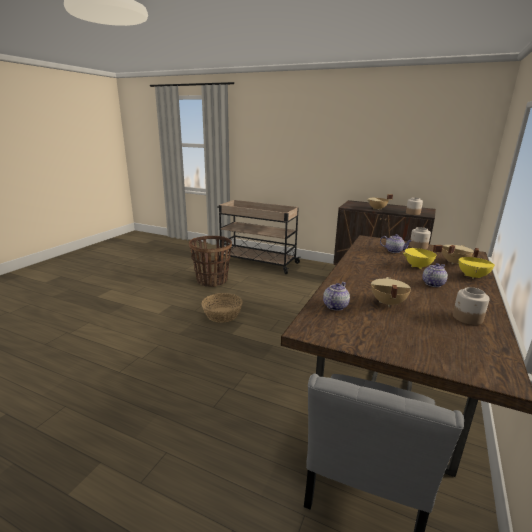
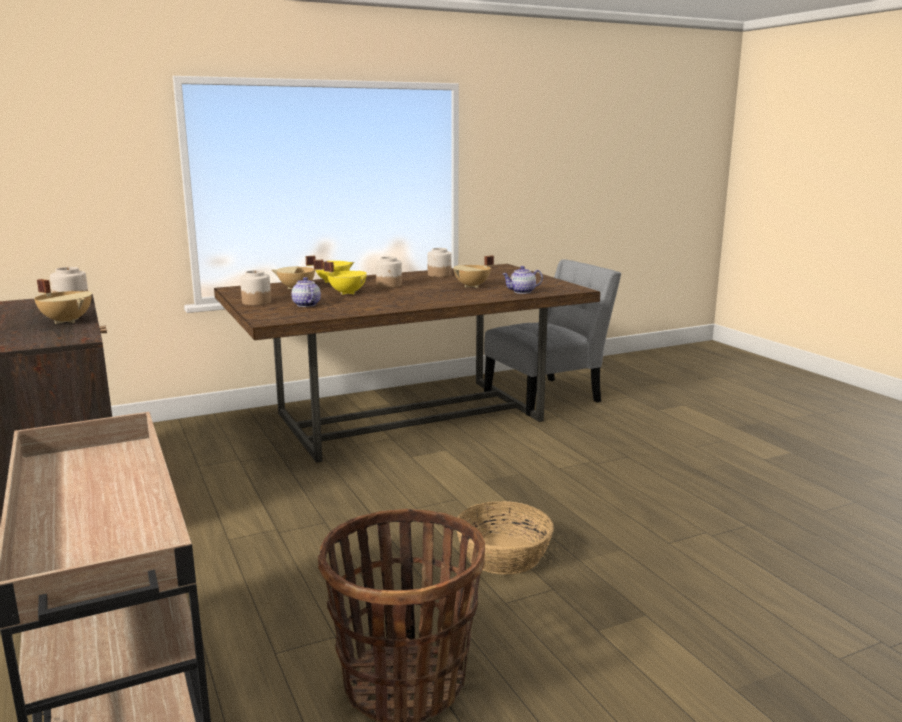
camera: 140 degrees left, 5 degrees down
teapot [422,263,448,287] -> jar [376,256,402,288]

